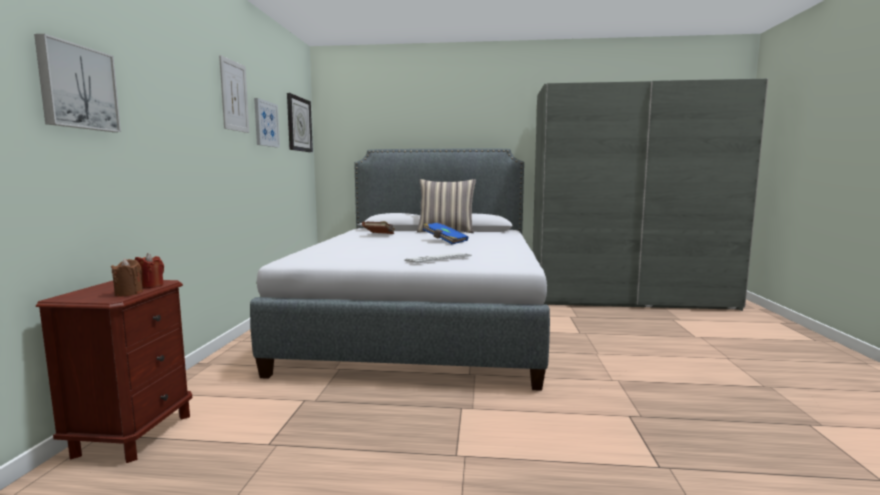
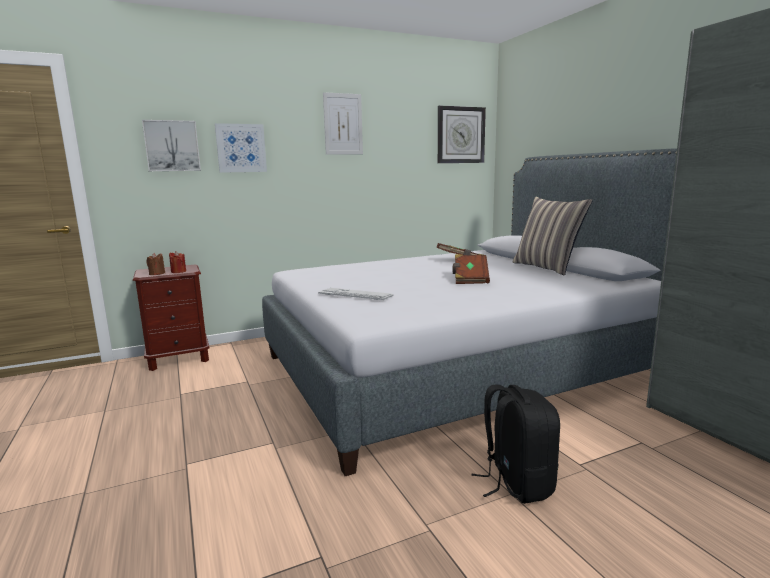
camera: 60 degrees right, 5 degrees up
picture [254,98,280,148] -> picture moved to [215,123,267,173]
blue book [423,223,468,244] -> brown book [452,254,490,284]
none -> black backpack [472,384,560,504]

